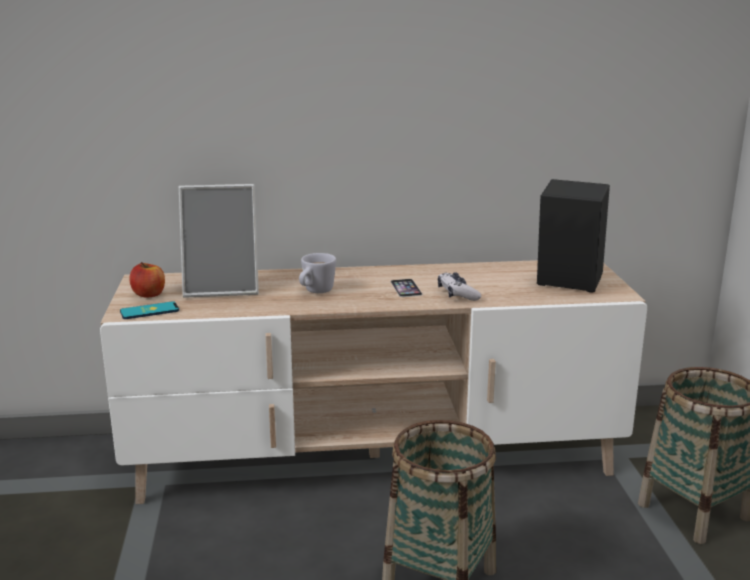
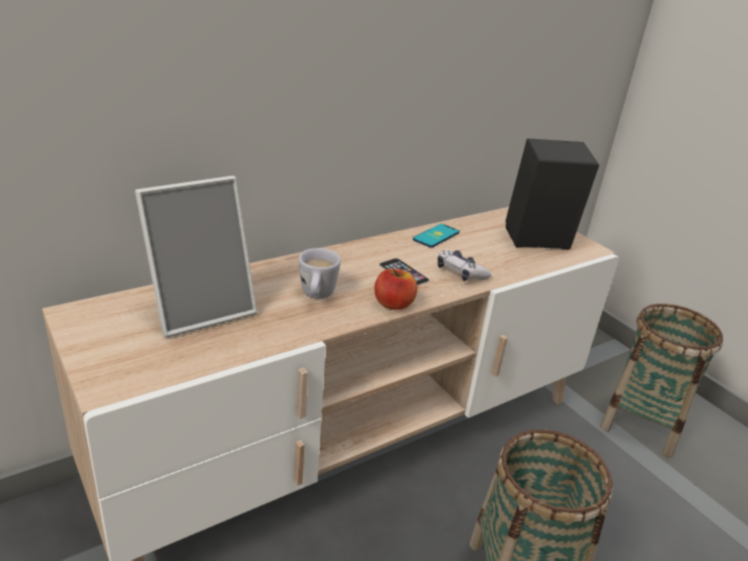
camera: 30 degrees left, 10 degrees up
phone [120,301,179,319] -> phone moved to [413,224,460,248]
apple [129,262,165,298] -> apple moved to [374,269,418,310]

